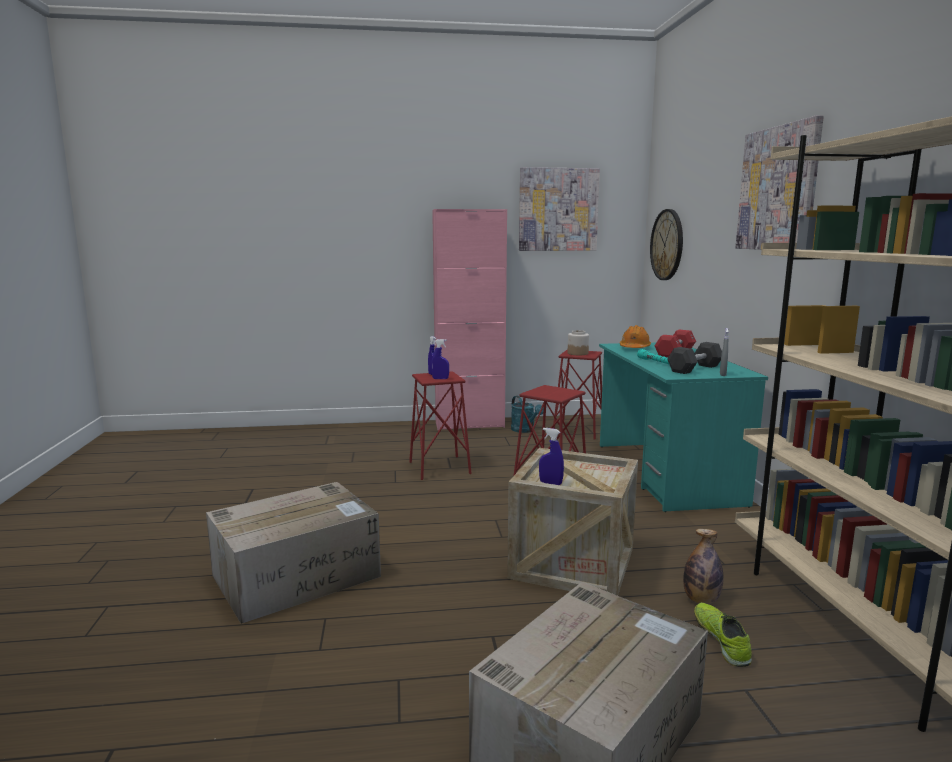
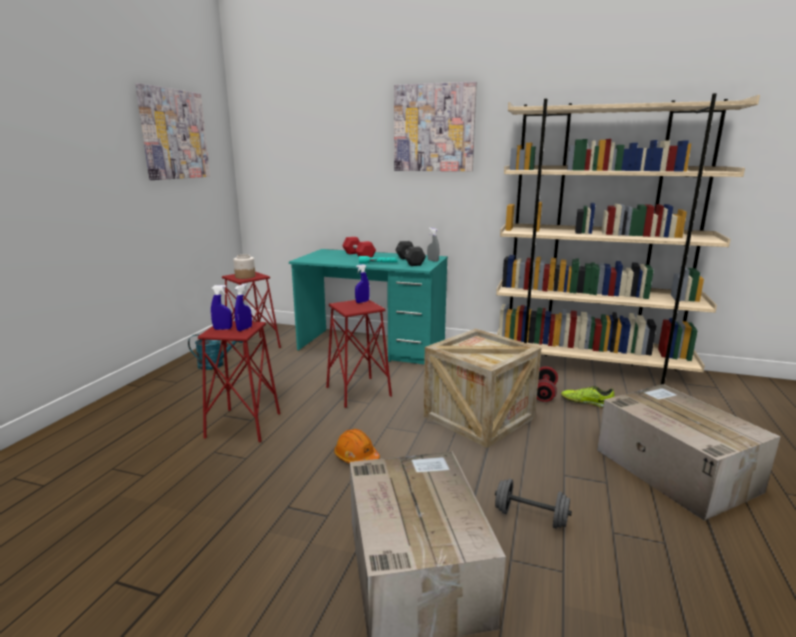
camera: 65 degrees left, 5 degrees up
pink cabinet [432,209,507,430] -> none
blue spray bottle [539,428,564,485] -> blue spray bottle moved to [355,264,370,303]
orange hard hat [620,325,651,348] -> orange hard hat moved to [334,429,380,464]
wall clock [650,209,683,280] -> none
bottle [683,529,724,604] -> red dumbbell [537,366,558,402]
none -> grey dumbbell [495,479,572,529]

